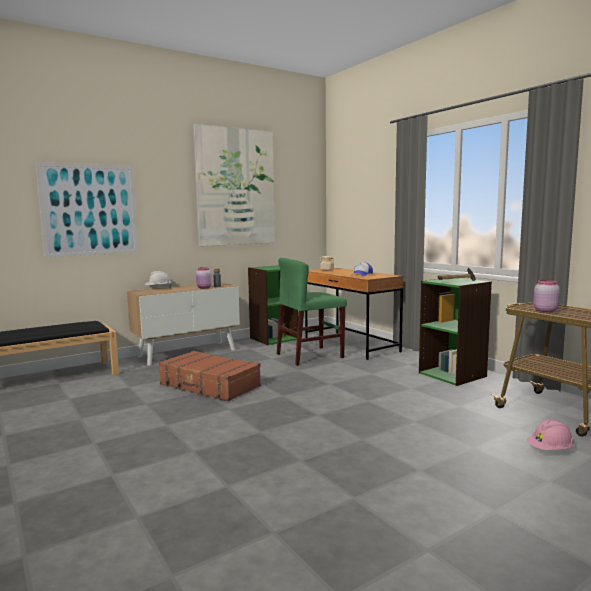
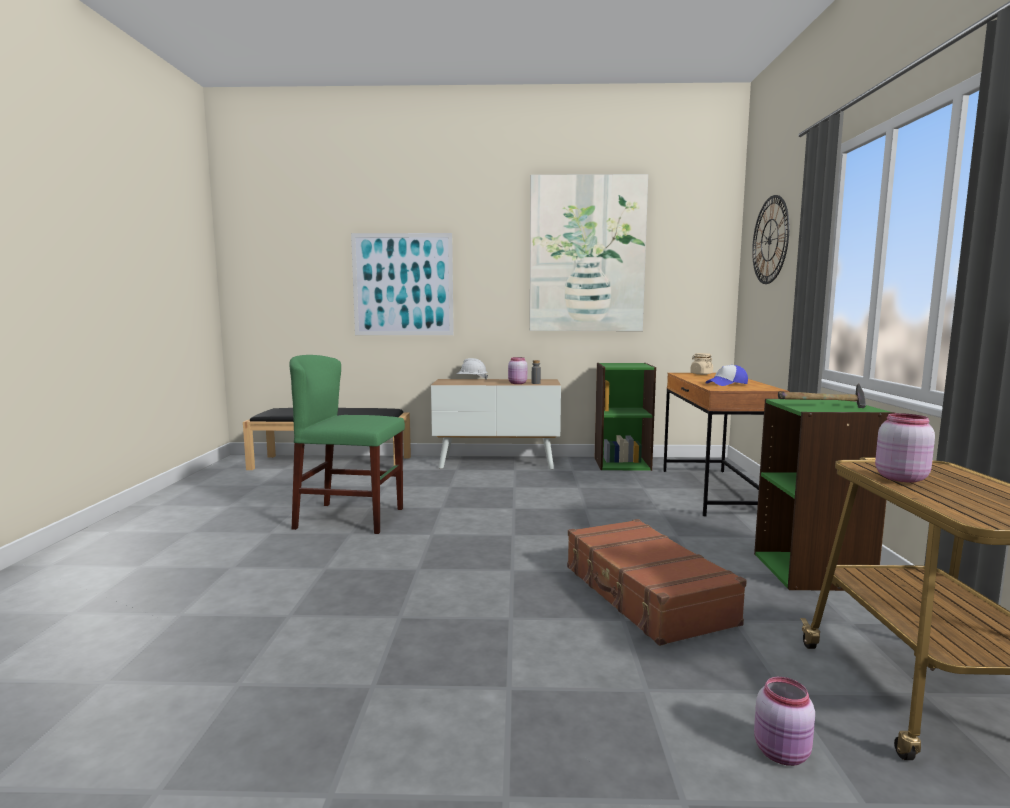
camera: 35 degrees right, 0 degrees up
brown suitcase [159,351,261,401] -> brown suitcase moved to [567,519,747,646]
green chair [277,258,347,366] -> green chair moved to [289,355,405,534]
pink hard hat [527,419,574,450] -> pink jar [754,677,815,766]
none -> wall clock [752,195,789,284]

